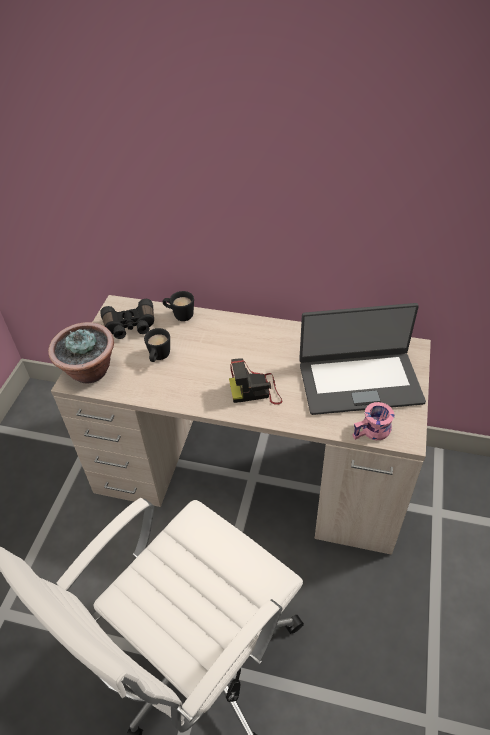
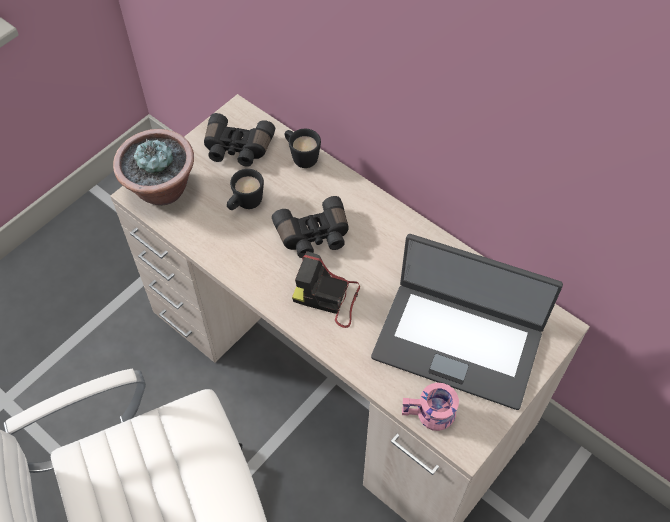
camera: 25 degrees right, 10 degrees up
none -> black binoculars [272,196,349,258]

